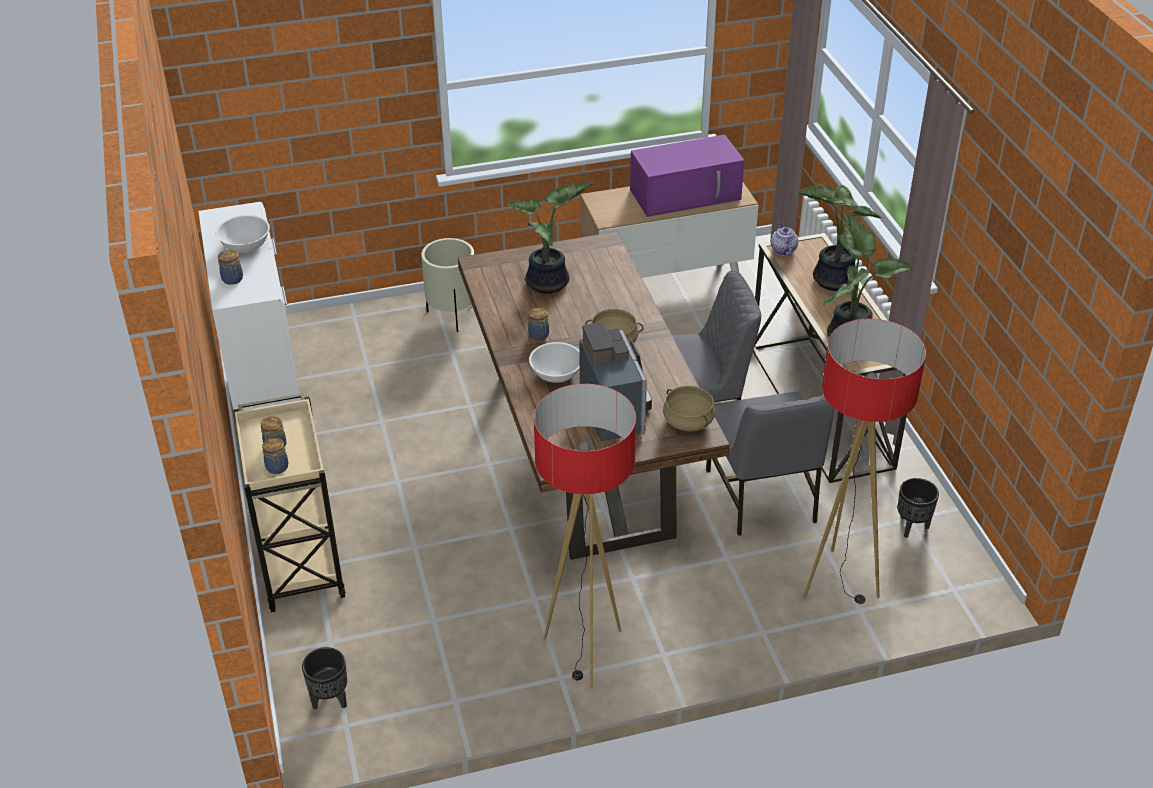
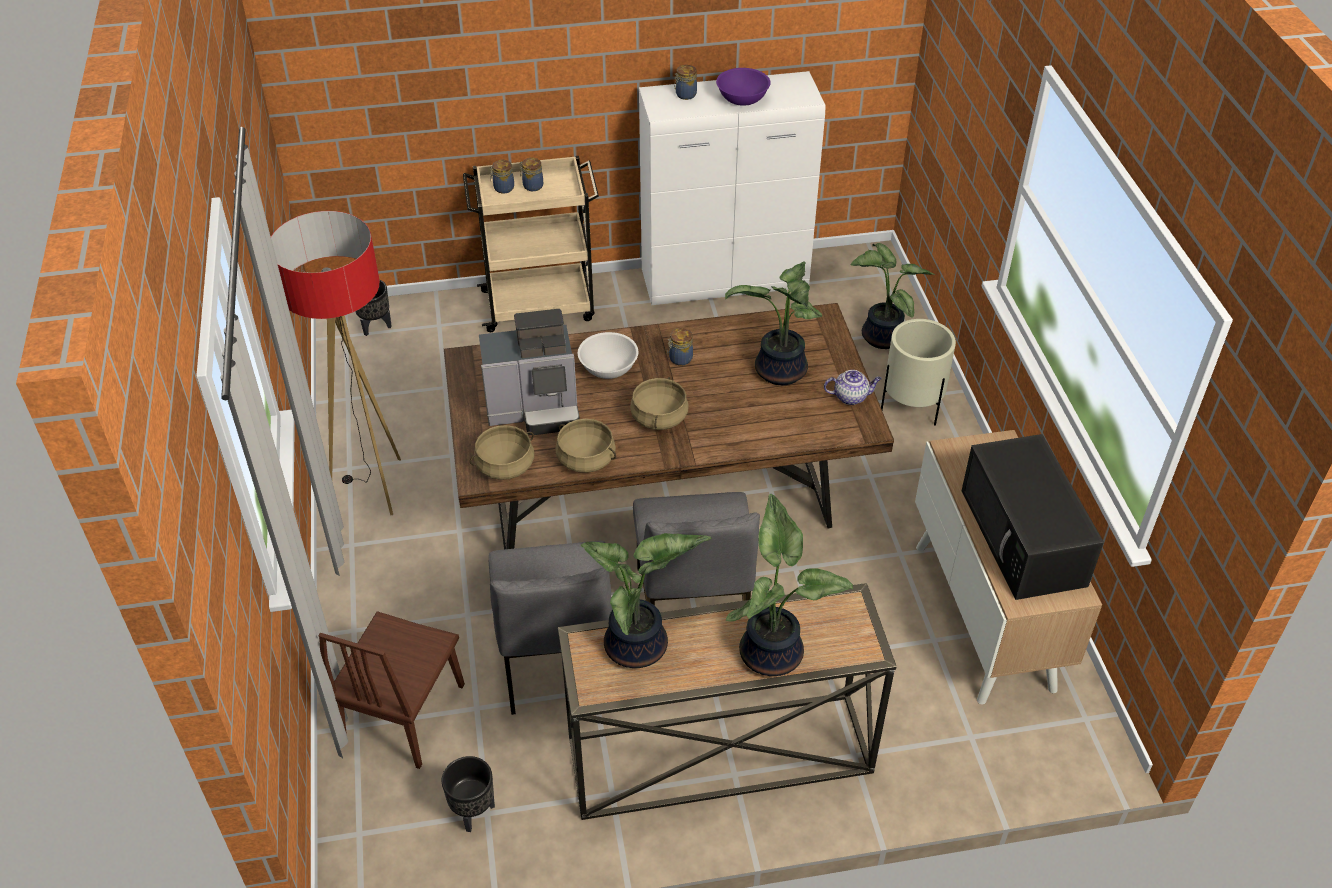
camera: 95 degrees right, 5 degrees up
white bowl [215,215,270,253] -> purple bowl [716,68,771,106]
purple microwave [630,135,744,217] -> black microwave [961,434,1104,600]
grey chair [706,392,835,536] -> grey chair turned 90 degrees counterclockwise [489,541,612,715]
teapot [771,222,798,256] -> teapot moved to [824,370,882,405]
floor lamp [803,319,926,604] -> brown chair [318,611,465,769]
none -> beige cooking pot [555,418,616,473]
none -> potted plant [851,243,935,349]

